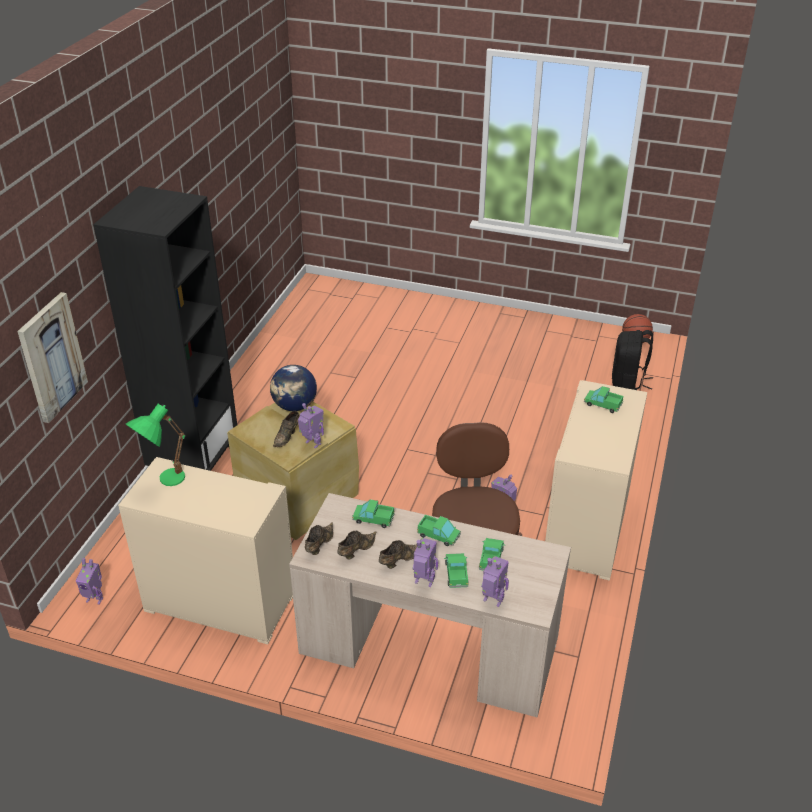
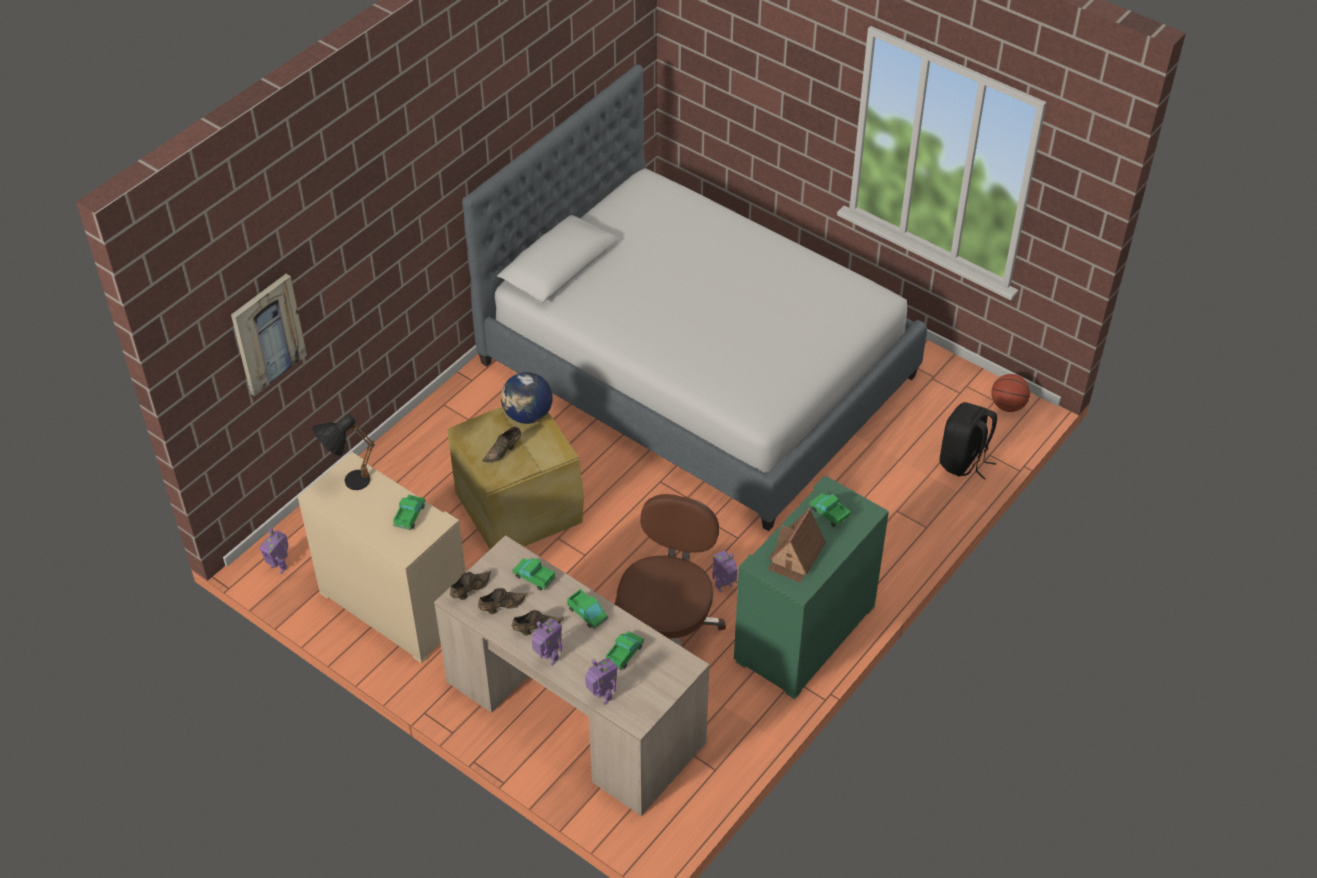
camera: 20 degrees right, 10 degrees up
black bookcase [93,186,237,471] -> none
green table lamp [126,404,185,486] -> black table lamp [312,414,375,490]
toy robot [298,403,324,449] -> none
toy truck [444,553,469,588] -> toy truck moved to [393,494,426,530]
beige dresser [545,380,647,581] -> green dresser [734,475,889,699]
none -> bed [462,65,927,531]
none -> toy house [768,508,826,583]

